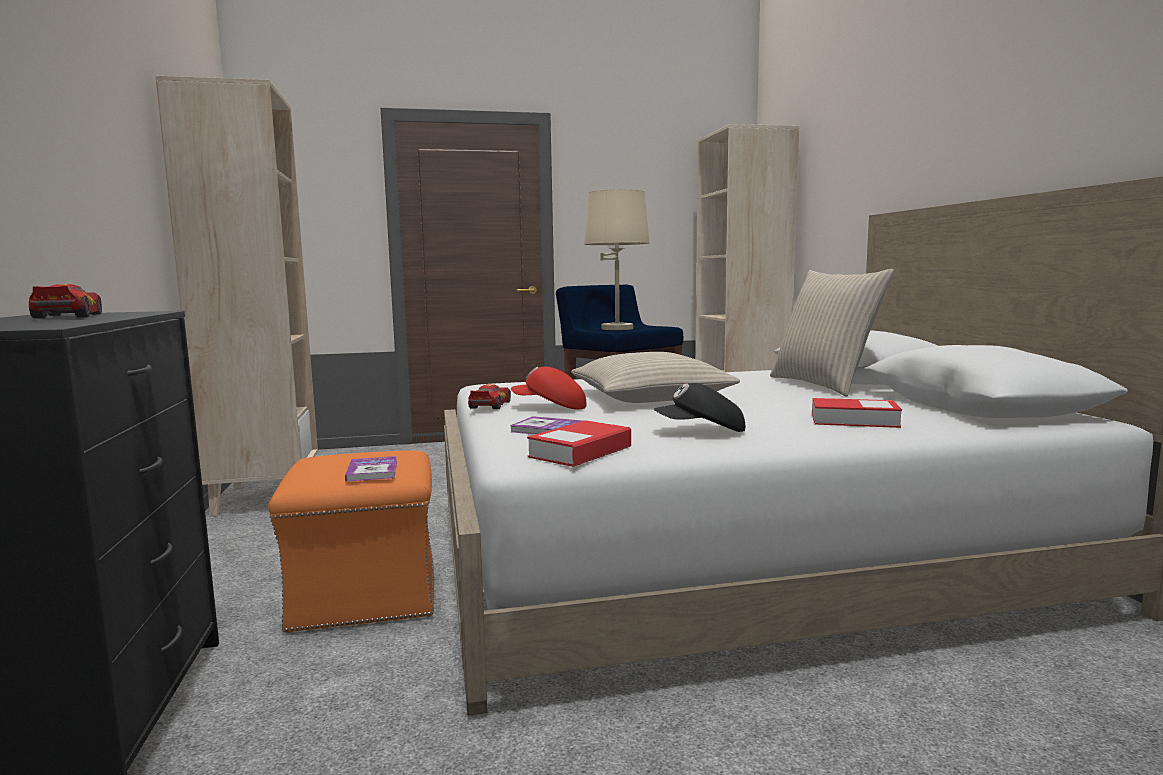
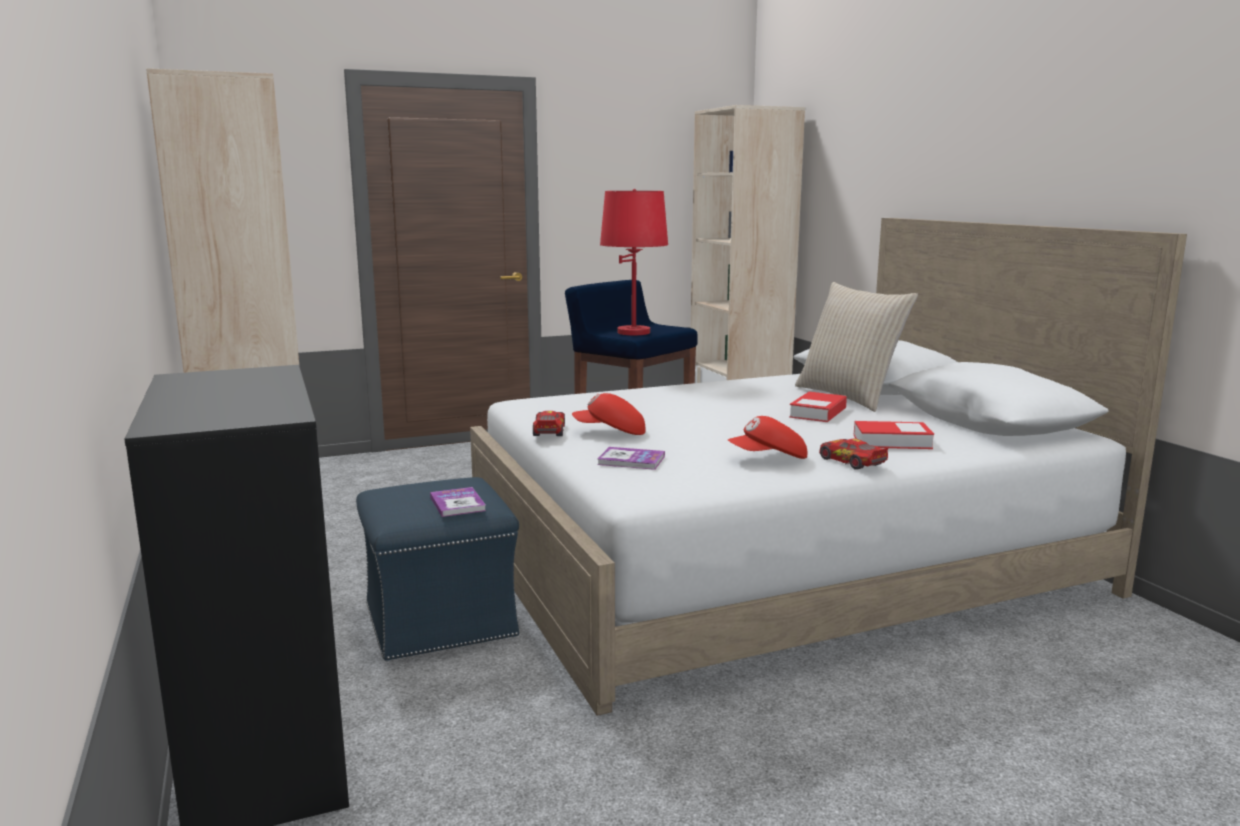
camera: 10 degrees left, 5 degrees up
toy car [29,284,102,319] -> toy car moved to [819,438,888,470]
orange ottoman [268,451,434,633] -> blue ottoman [356,477,520,661]
book [527,421,631,467] -> book moved to [789,392,847,422]
beige pillow [571,352,740,403] -> none
beige table lamp [584,189,650,330] -> red table lamp [600,189,668,335]
black cap [654,383,745,432] -> red cap [728,416,807,459]

